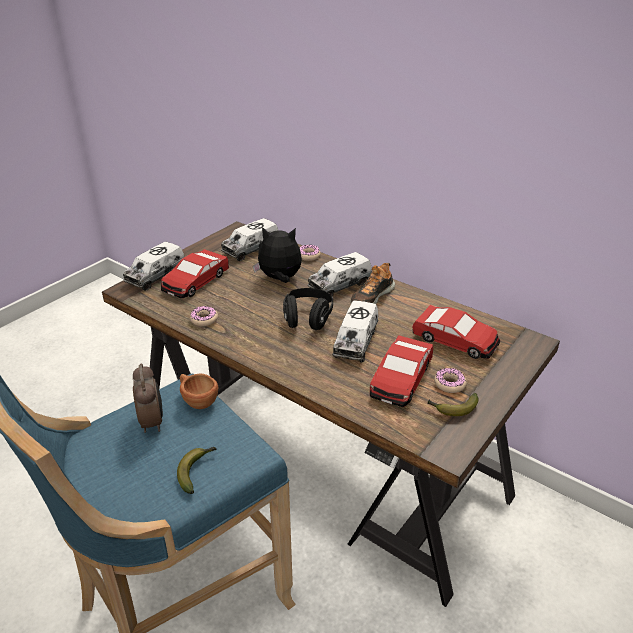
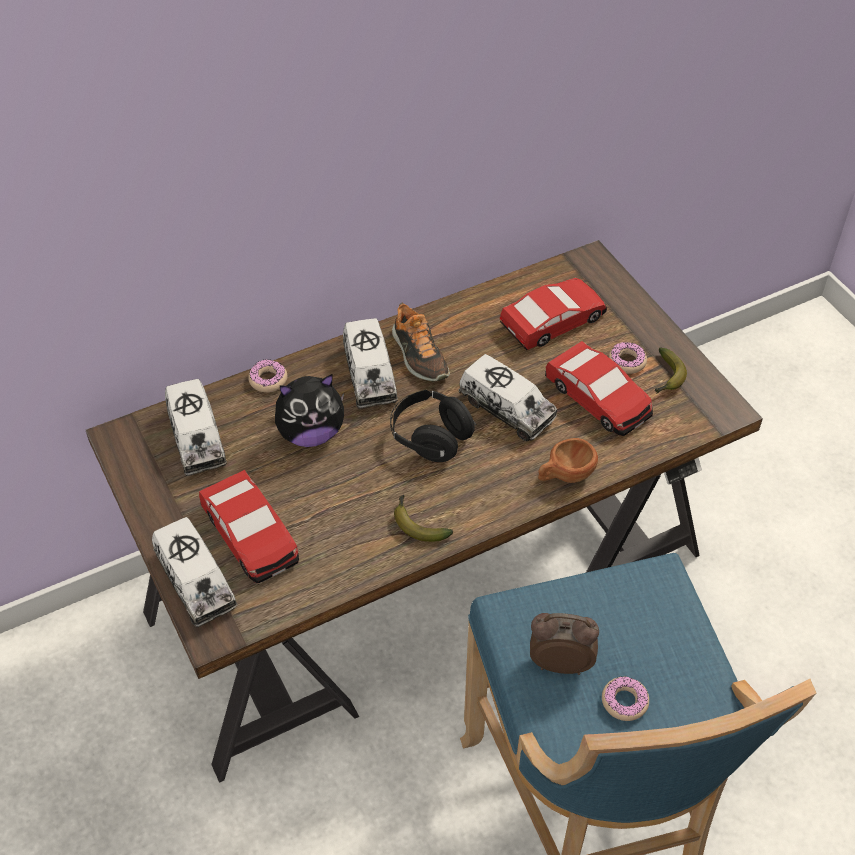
camera: 65 degrees left, 15 degrees up
banana [177,447,217,494] -> banana moved to [394,495,453,542]
brown cup [180,374,218,409] -> brown cup moved to [538,438,598,483]
donut [190,306,218,326] -> donut moved to [602,677,649,721]
plush toy [253,227,302,283] -> plush toy turned 135 degrees counterclockwise [275,374,344,447]

